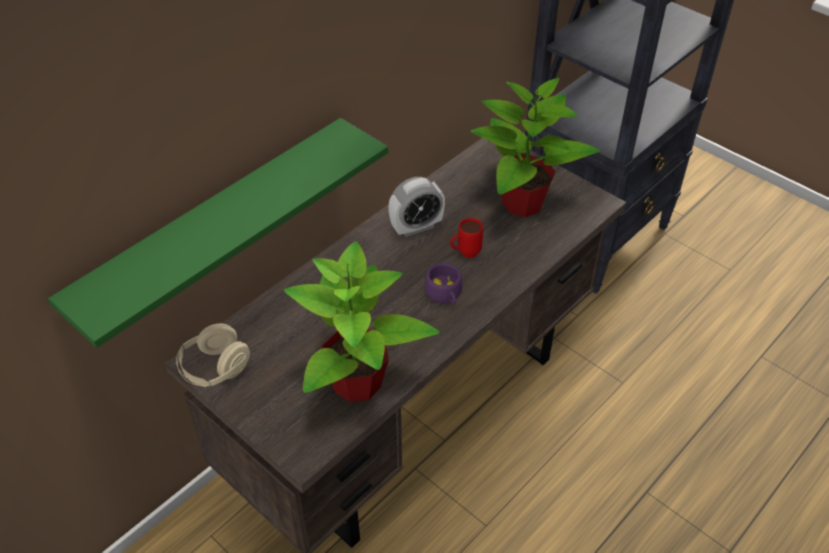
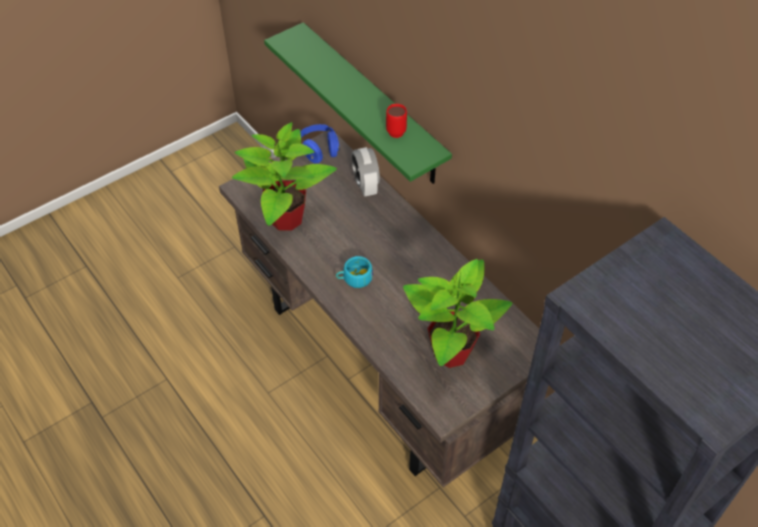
camera: 100 degrees right, 5 degrees up
beige headphones [176,324,250,387] -> blue headphones [300,124,340,163]
alarm clock [388,177,445,237] -> alarm clock moved to [351,147,380,197]
purple cup [425,263,462,305] -> turquoise cup [336,256,373,288]
red mug [450,218,483,258] -> red mug moved to [386,104,407,138]

